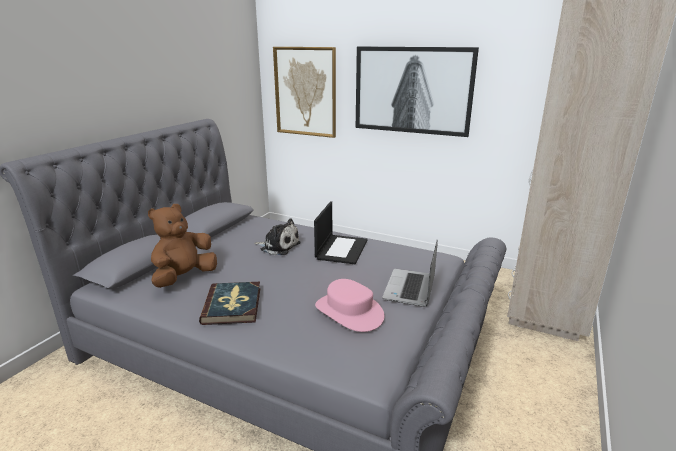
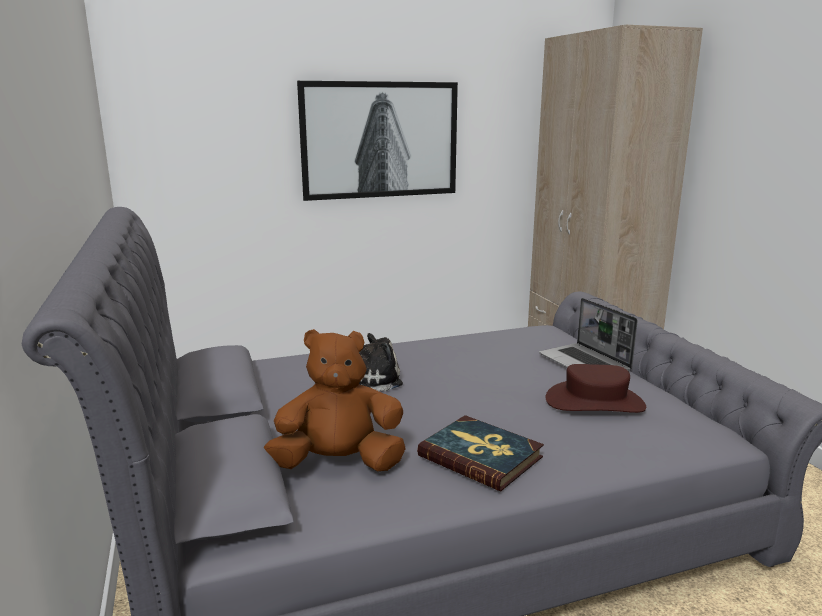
camera: 45 degrees left, 5 degrees down
brown plush toy [148,204,217,288] -> brown plush toy turned 90 degrees clockwise [264,329,406,471]
picture [273,47,336,138] -> none
laptop [314,201,368,264] -> none
pink hat [315,279,384,332] -> brown hat [546,364,646,413]

